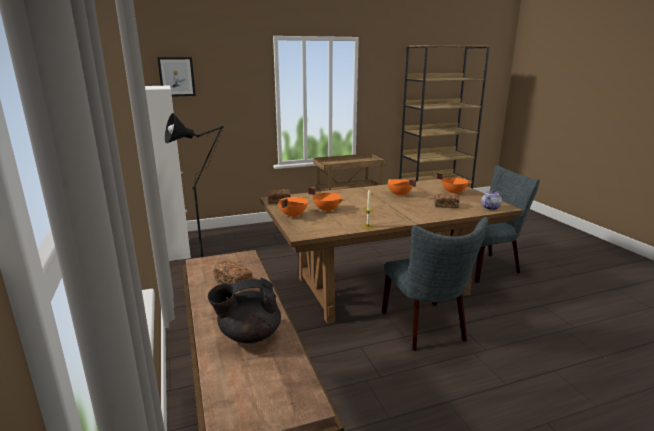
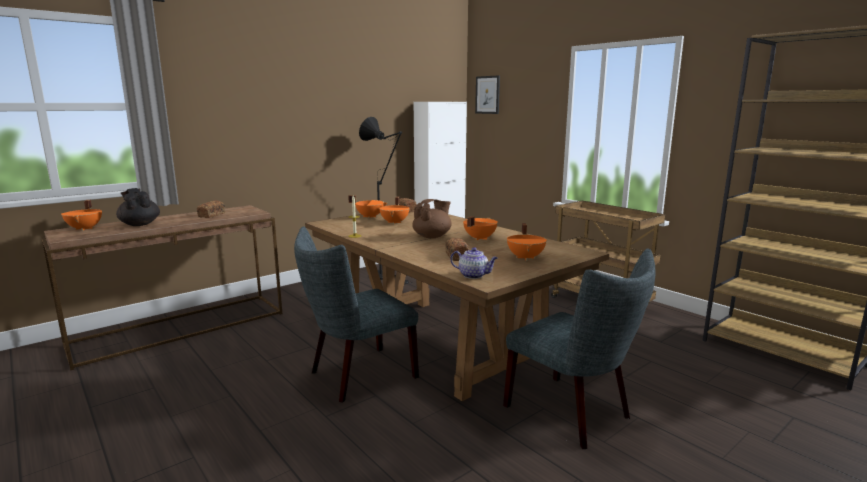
camera: 70 degrees right, 5 degrees down
none -> orange cooking pot [61,200,102,231]
none -> brown teapot [412,199,452,238]

